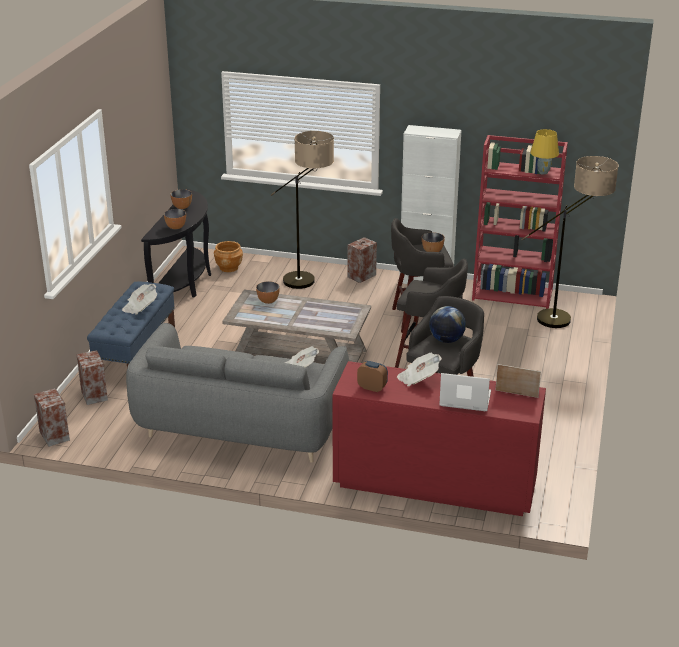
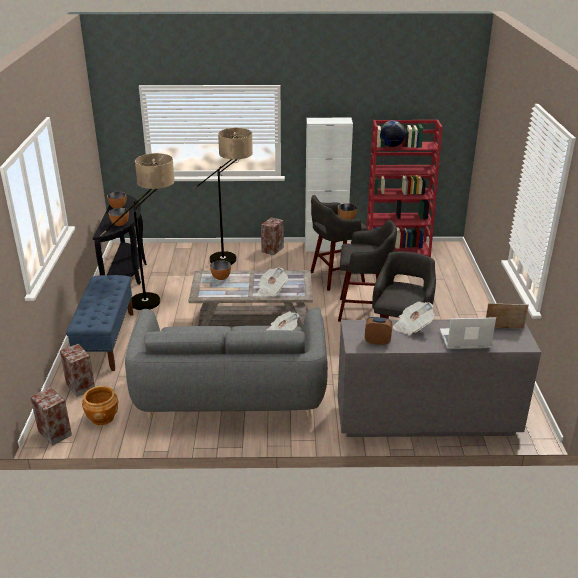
camera: 15 degrees left, 0 degrees up
newspaper [122,284,157,315] -> newspaper moved to [257,268,288,296]
brown planter [214,241,243,272] -> brown planter moved to [82,386,118,425]
red dresser [332,361,546,516] -> grey dresser [338,319,541,437]
globe [429,306,466,343] -> globe moved to [380,121,406,147]
floor lamp [521,156,619,328] -> floor lamp moved to [100,153,175,310]
yellow table lamp [531,129,559,175] -> none

